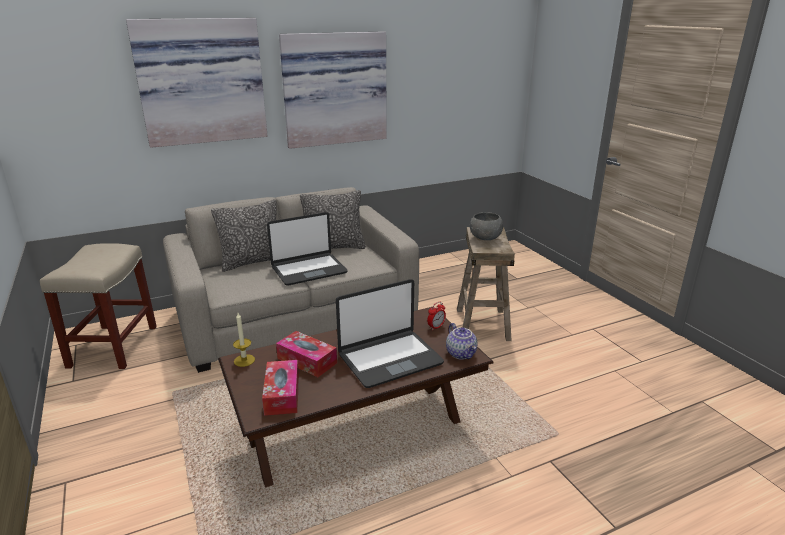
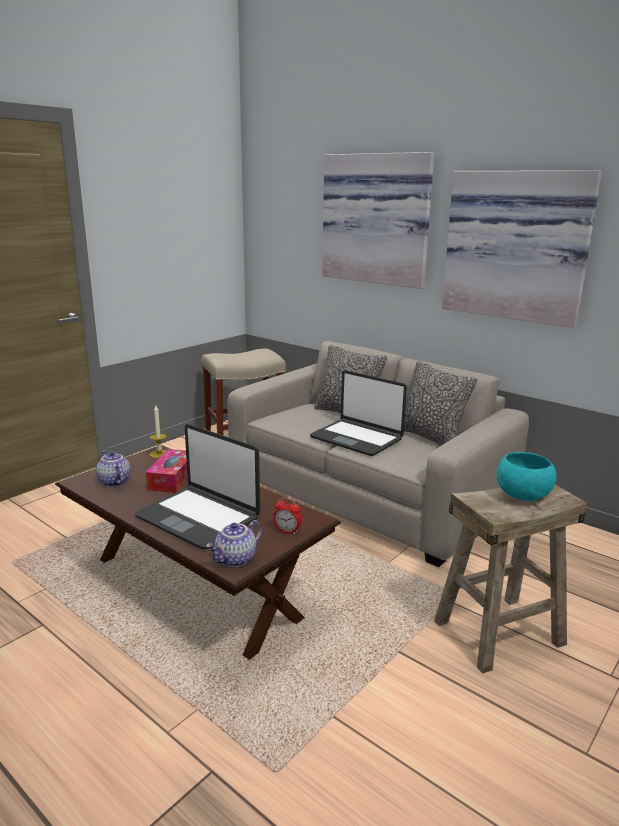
camera: 65 degrees right, 5 degrees down
tissue box [262,360,299,416] -> teapot [96,450,131,487]
grey bowl [470,212,503,240] -> turquoise bowl [497,452,556,501]

